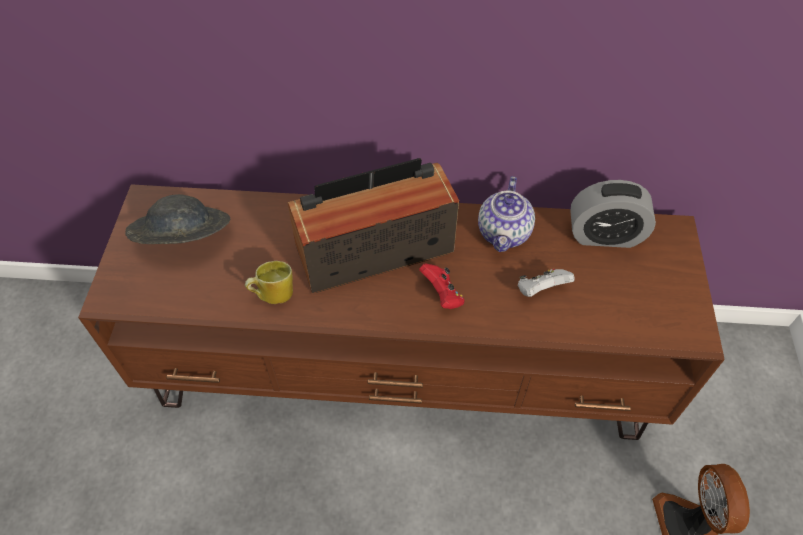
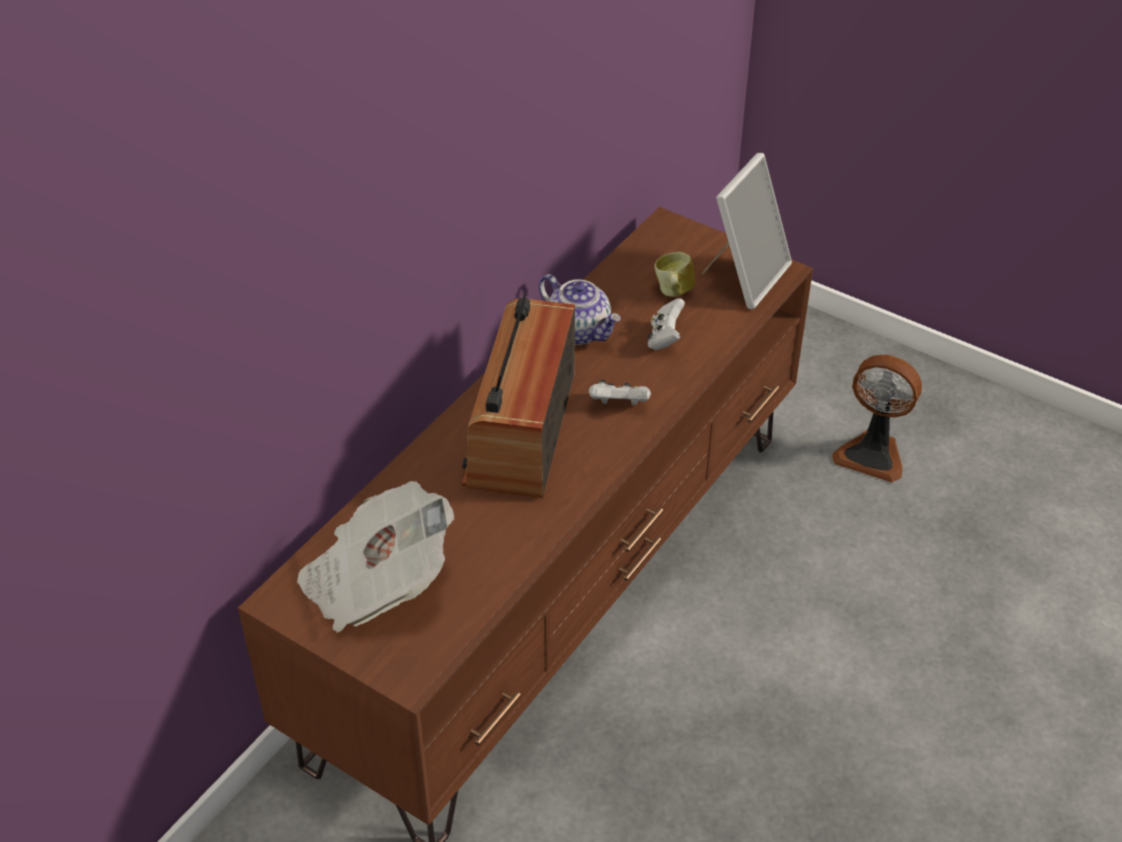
camera: 60 degrees left, 10 degrees down
grey hat [125,194,230,244] -> newspaper [297,481,455,633]
mug [245,261,293,304] -> mug moved to [654,252,695,297]
red game controller [419,264,465,309] -> white game controller [589,380,651,405]
alarm clock [571,180,656,248] -> none
none -> picture frame [702,153,792,309]

